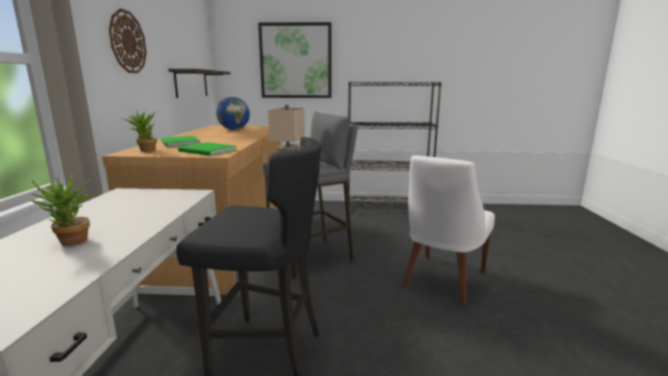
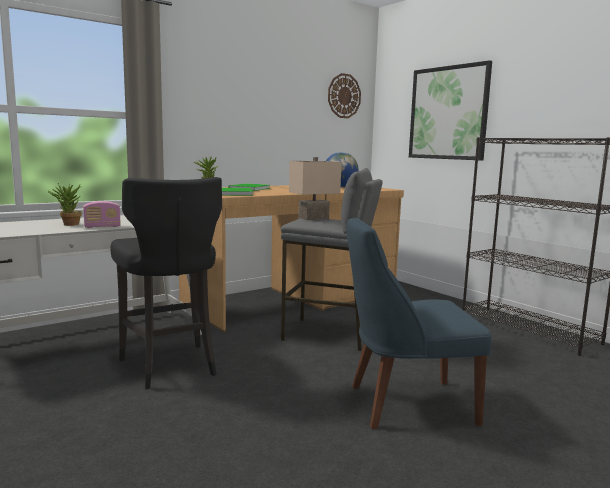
camera: 50 degrees right, 5 degrees down
wall clock [109,8,147,73] -> wall clock moved to [328,73,361,118]
shelf [168,69,230,98] -> none
white chair [402,156,495,305] -> blue chair [347,218,491,429]
none -> radio [83,201,121,228]

